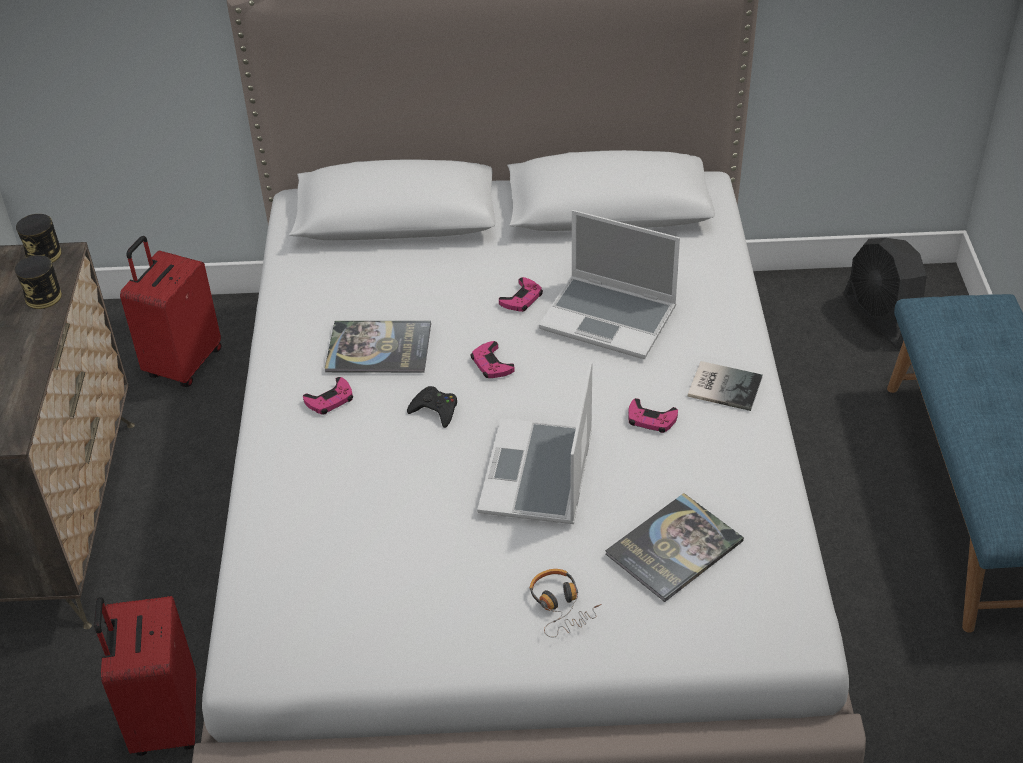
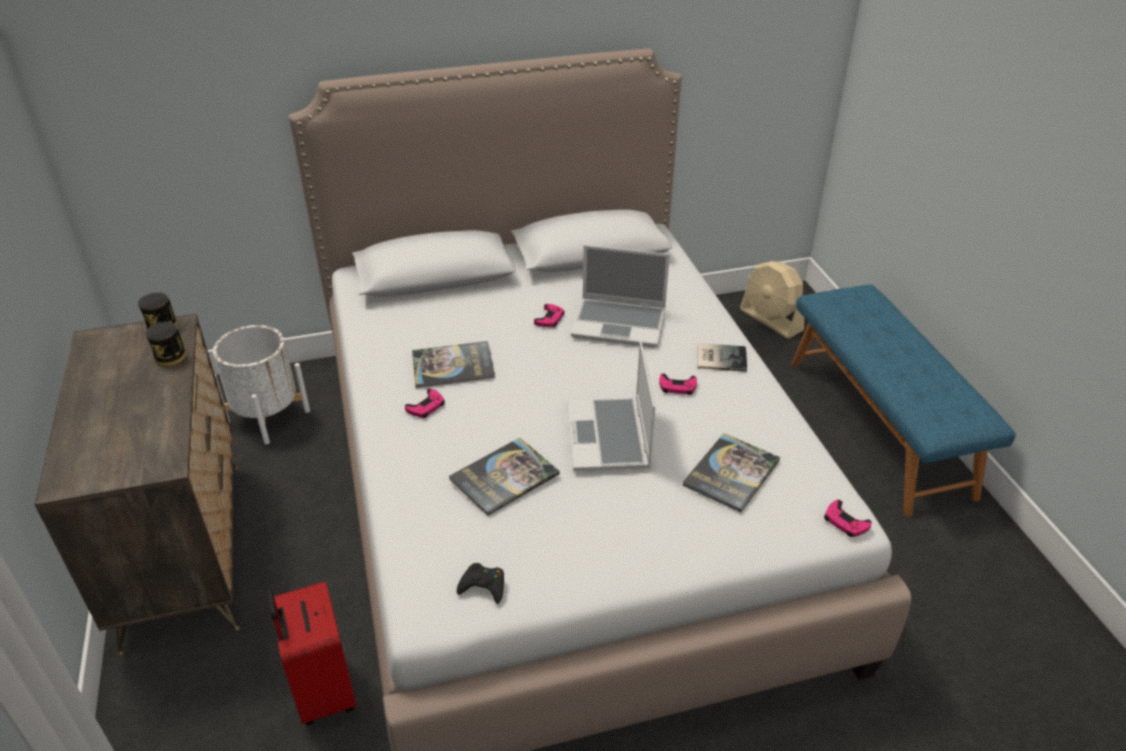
camera: 15 degrees left, 5 degrees down
red suitcase [120,236,221,387] -> white planter [213,325,310,445]
black game controller [407,386,457,428] -> black game controller moved to [457,563,504,604]
pink game controller [471,341,515,378] -> pink game controller moved to [824,500,872,537]
headphones [530,569,602,638] -> none
black fan [844,238,927,349] -> beige fan [740,261,804,338]
none -> book [449,437,560,516]

